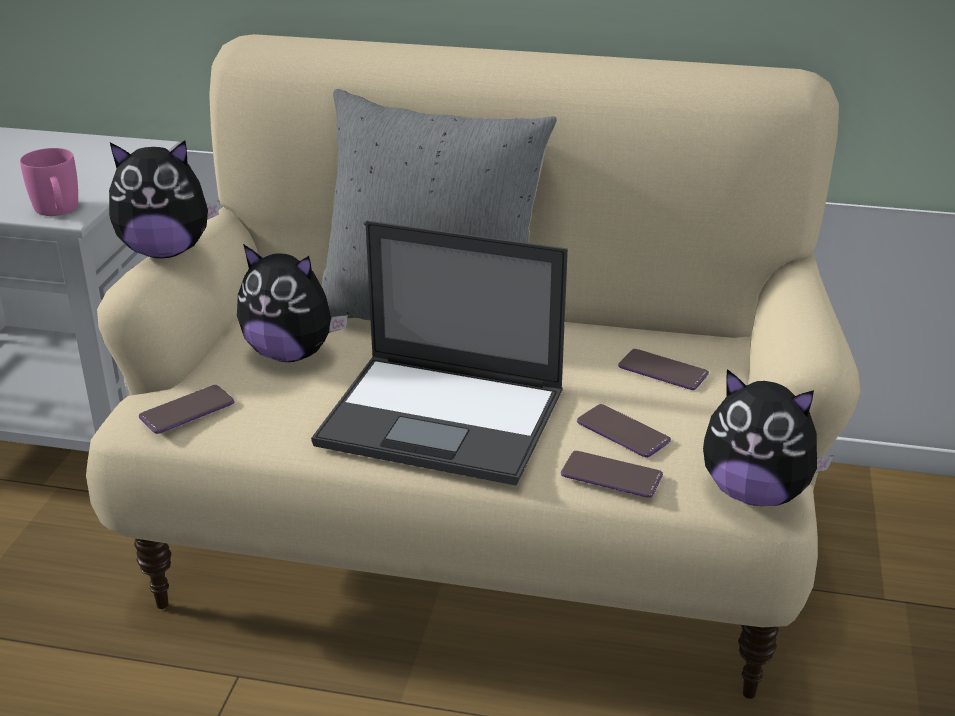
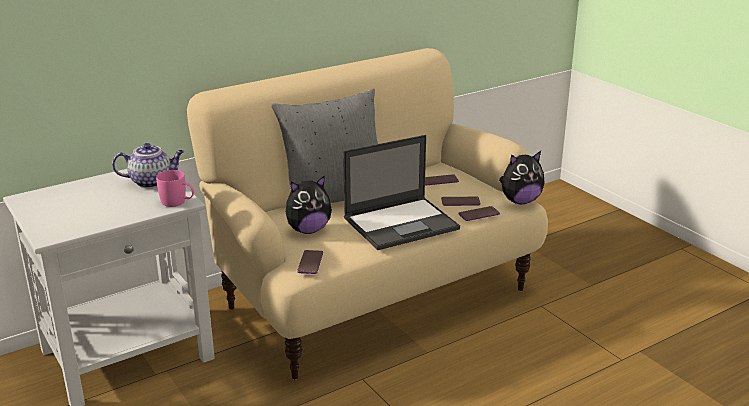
camera: 45 degrees left, 5 degrees down
plush toy [109,140,219,258] -> none
none -> teapot [112,143,184,188]

